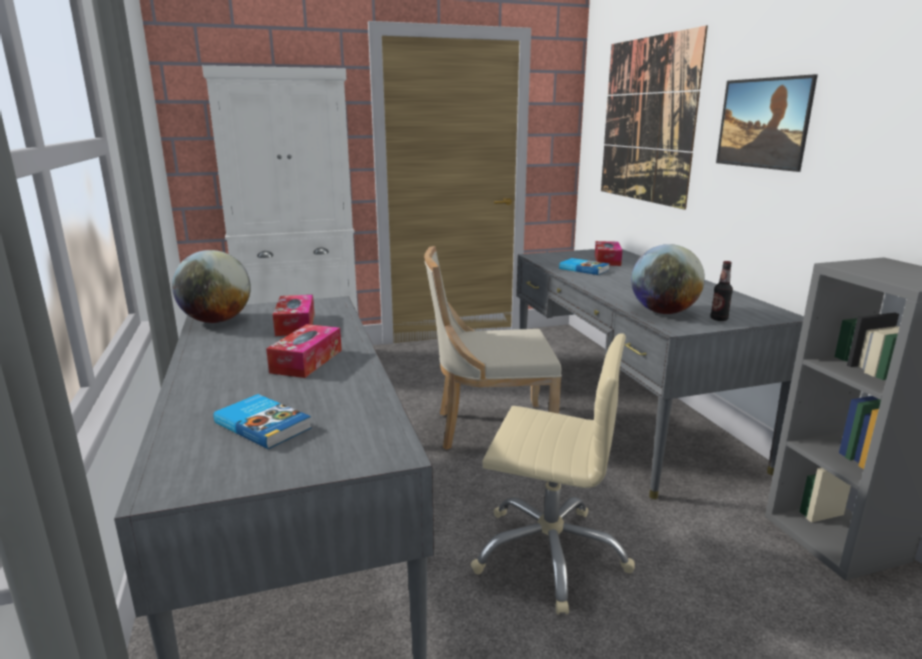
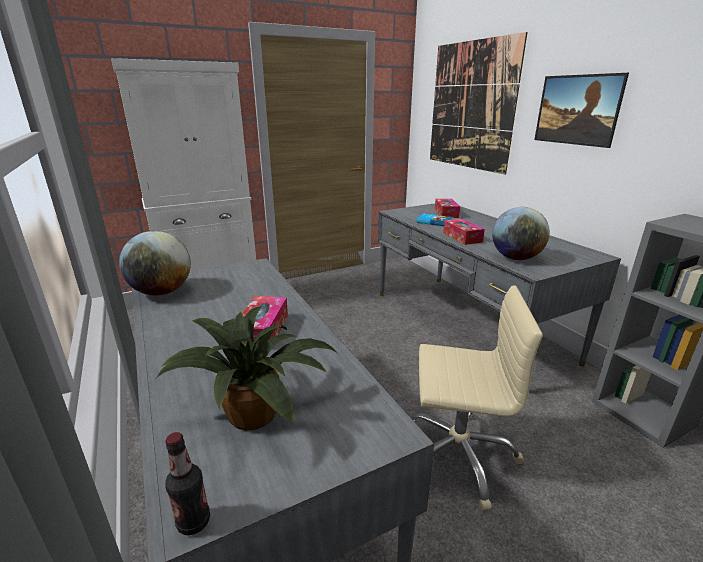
camera: 10 degrees left, 5 degrees up
book [213,394,312,449] -> potted plant [155,306,338,431]
tissue box [273,295,315,336] -> tissue box moved to [443,219,485,245]
beige chair [424,246,562,450] -> none
bottle [710,261,733,321] -> bottle moved to [165,432,210,535]

